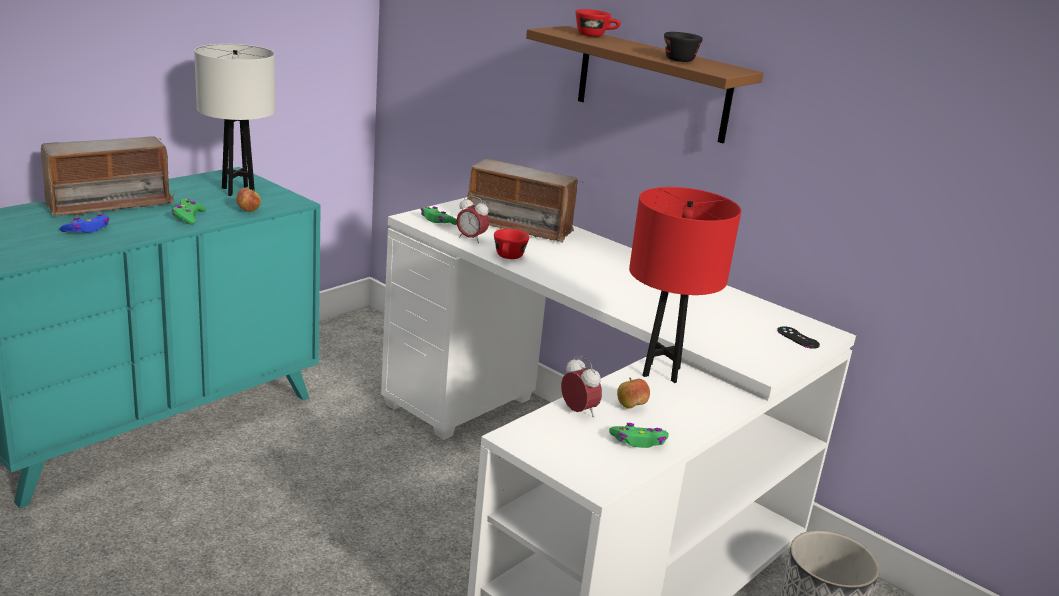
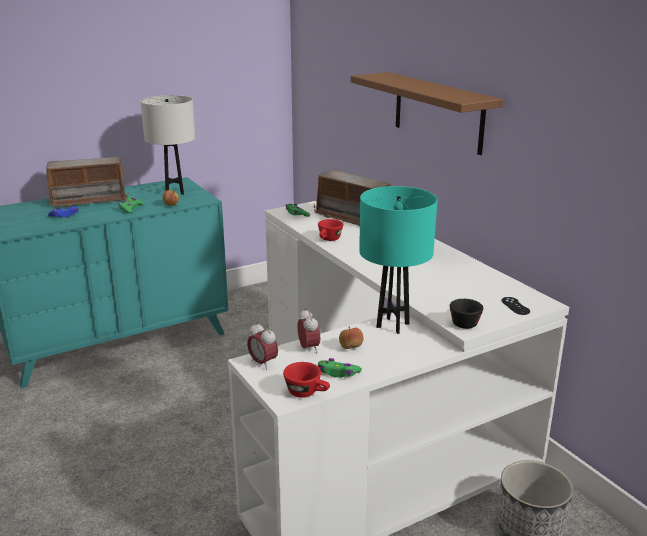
camera: 20 degrees right, 0 degrees up
alarm clock [457,195,489,243] -> alarm clock moved to [247,321,278,370]
red cup [575,9,621,37] -> red cup moved to [283,362,330,398]
red table lamp [629,187,741,383] -> turquoise table lamp [359,186,437,334]
black cup [664,32,703,62] -> black cup moved to [450,299,483,329]

